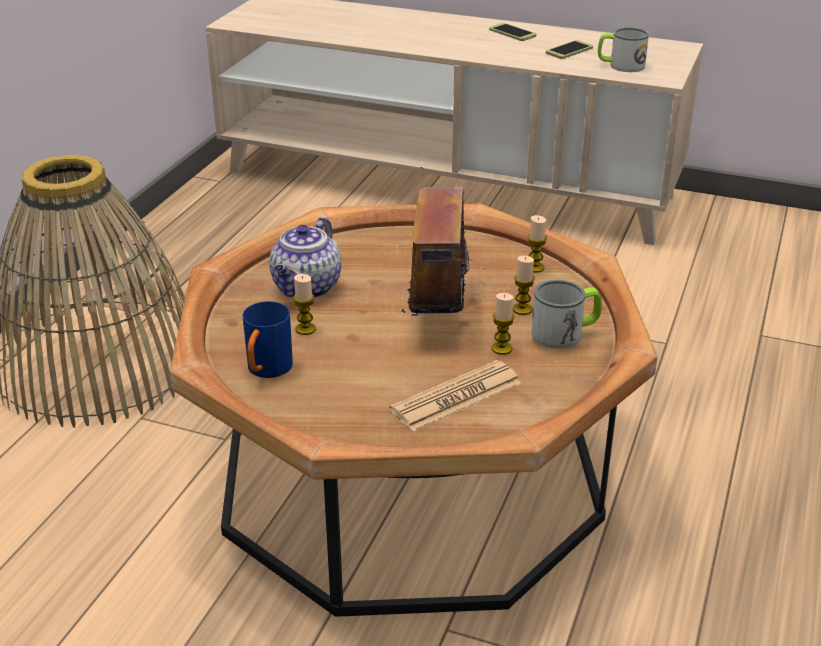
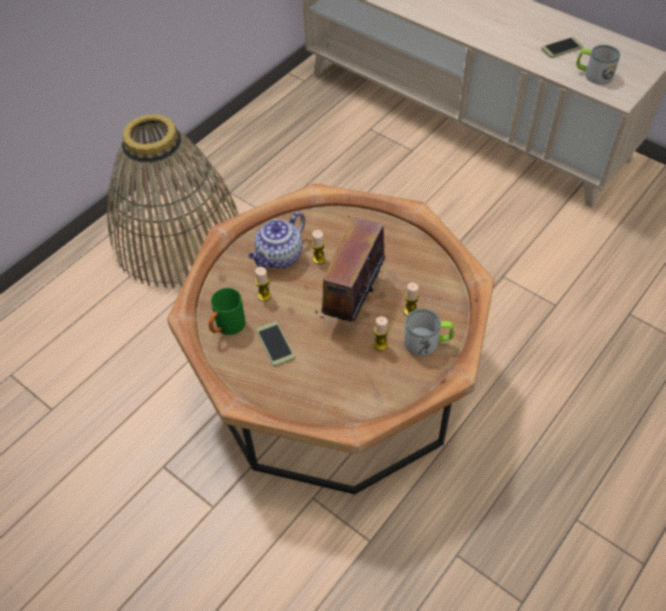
camera: 20 degrees right, 20 degrees up
blue mug [242,301,293,378] -> green mug [209,288,245,335]
newspaper [389,360,521,431] -> none
phone [489,23,536,41] -> phone moved to [256,321,295,366]
candle [527,215,547,272] -> candle moved to [312,230,326,264]

